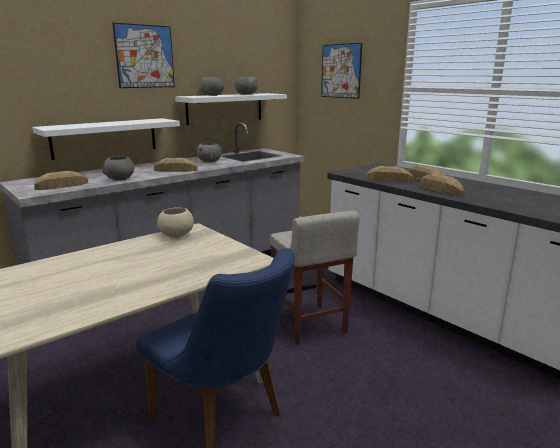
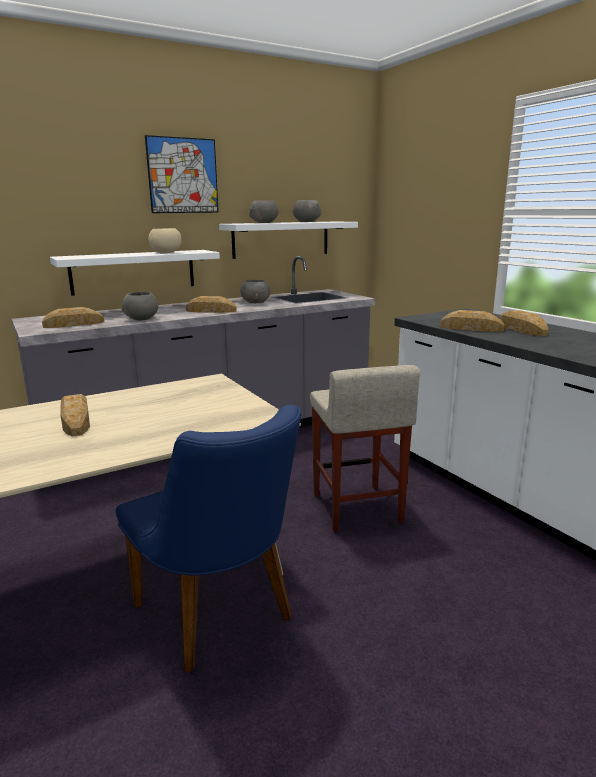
camera: 10 degrees right, 0 degrees up
beige bowl [157,208,194,238] -> beige bowl moved to [148,228,182,253]
picture [321,43,362,99] -> none
bread [420,174,465,196] -> bread moved to [60,394,90,437]

